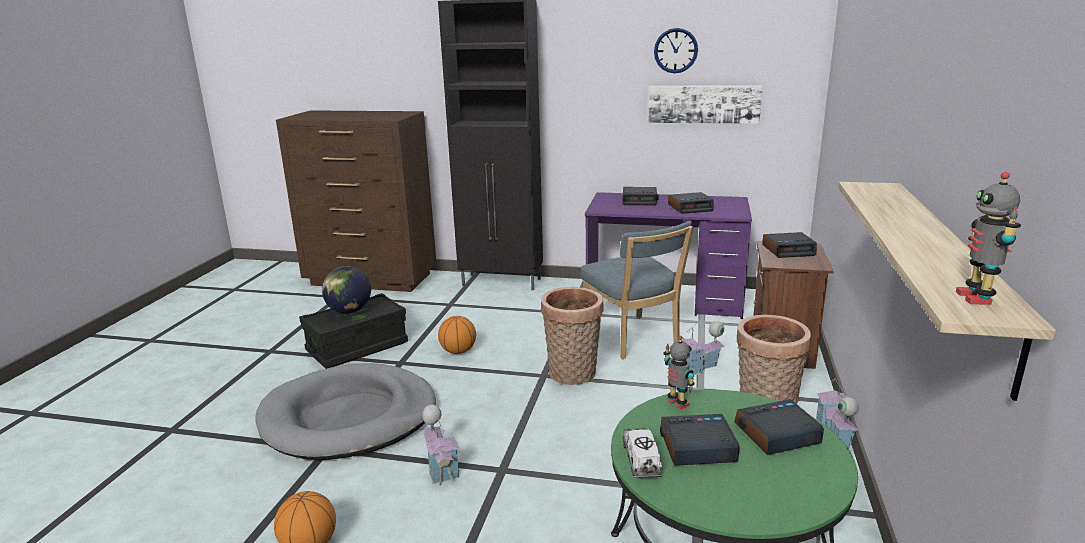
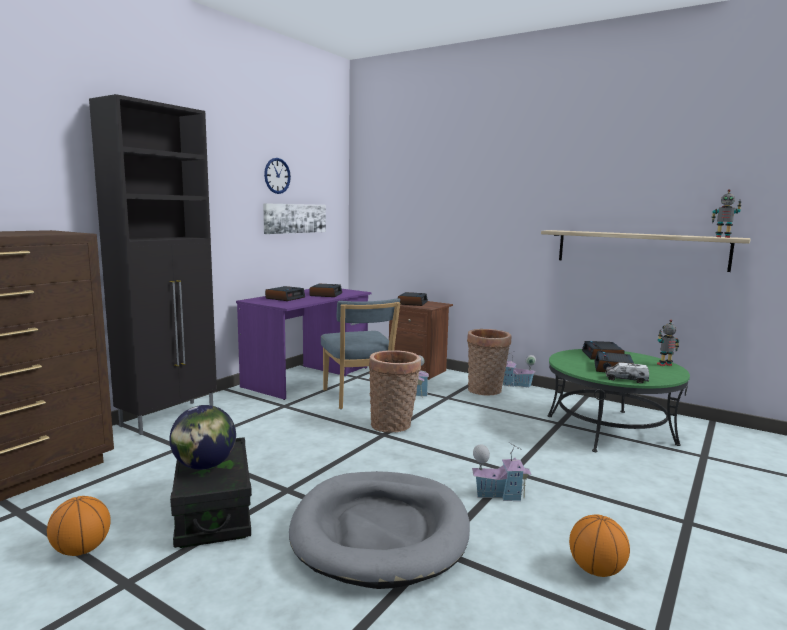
camera: 70 degrees left, 10 degrees down
basketball [438,316,476,354] -> basketball moved to [47,496,111,556]
blue chair [580,221,694,359] -> blue chair turned 75 degrees clockwise [321,298,400,409]
toy robot [663,336,695,409] -> toy robot moved to [657,320,679,366]

